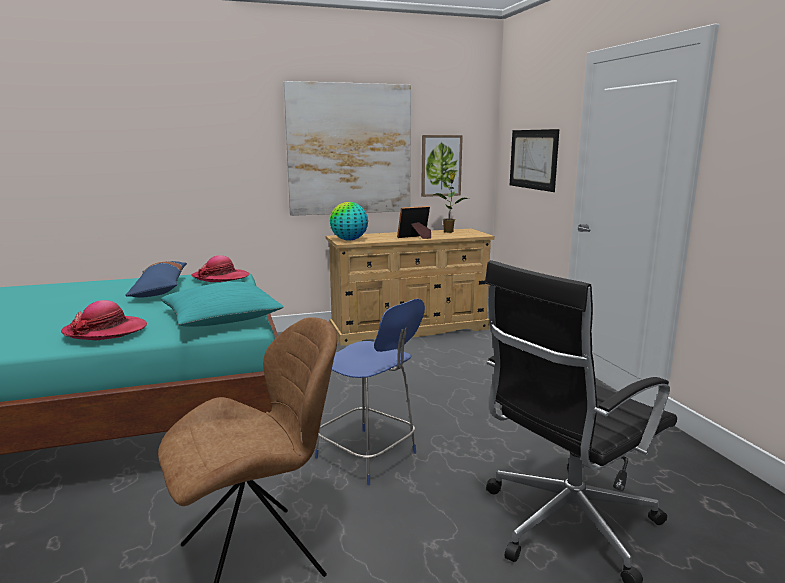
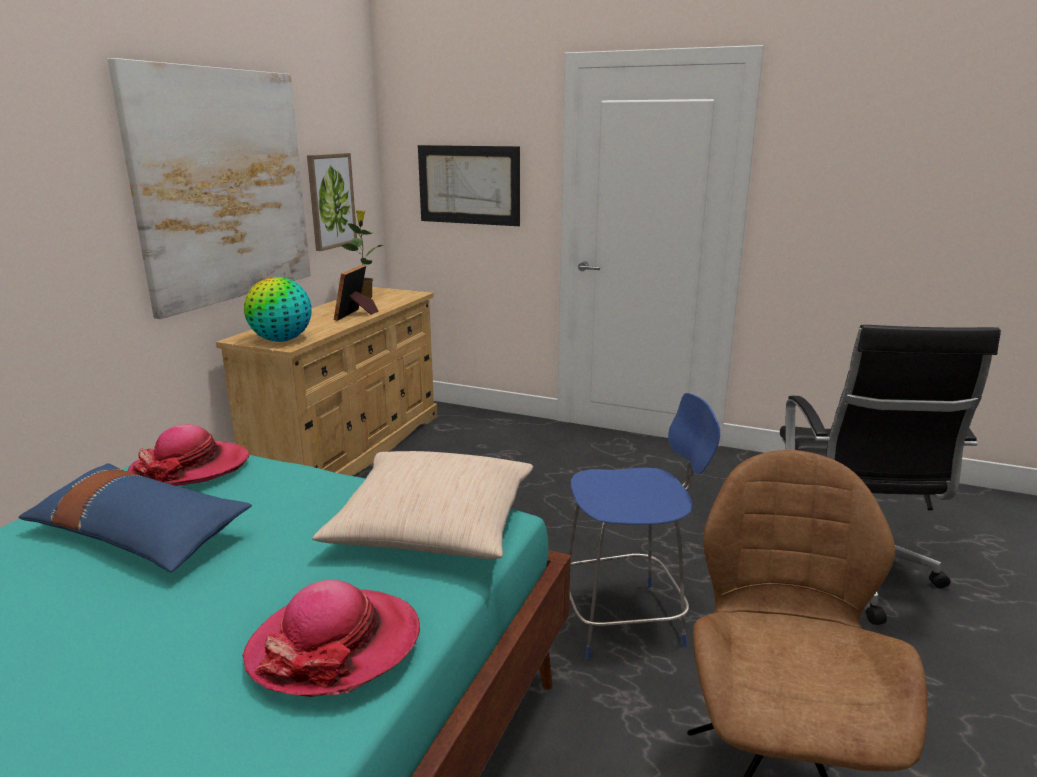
camera: 50 degrees left, 5 degrees up
turquoise pillow [161,282,284,326] -> beige pillow [312,451,533,559]

